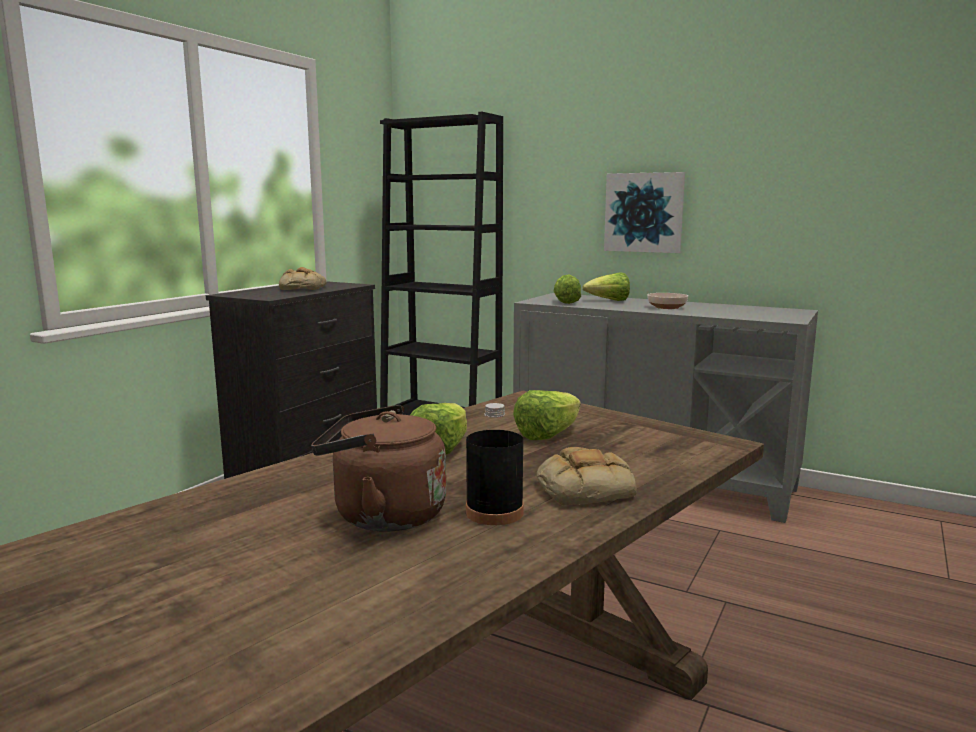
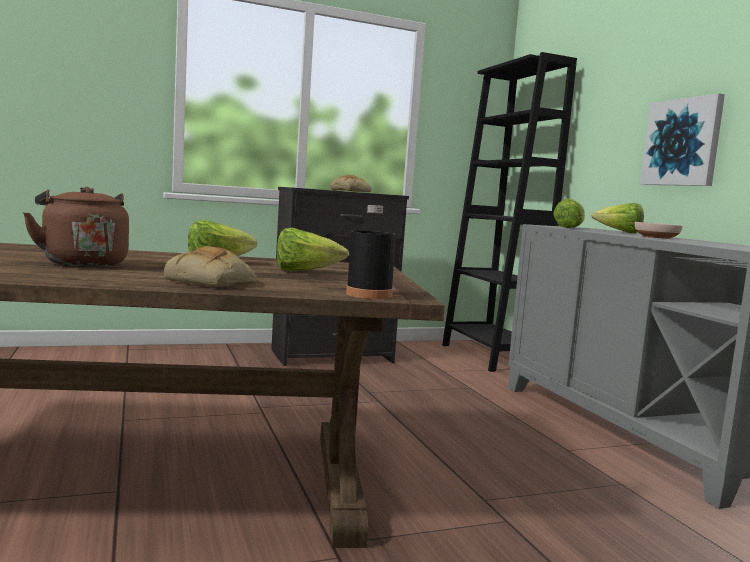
camera: 40 degrees right, 5 degrees down
black bottle [466,403,524,525] -> black bottle moved to [346,205,396,299]

